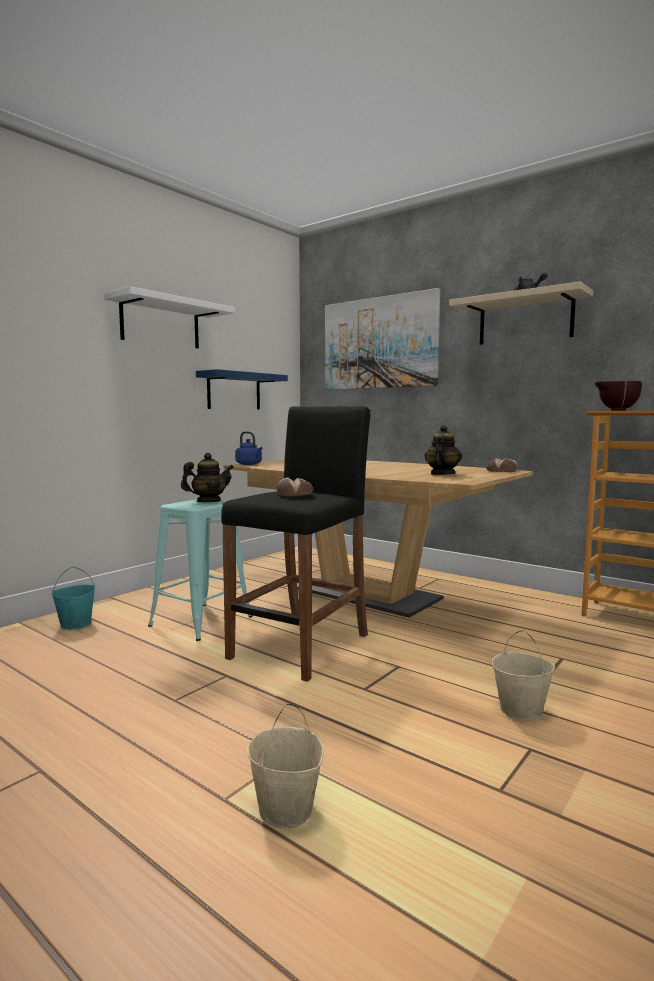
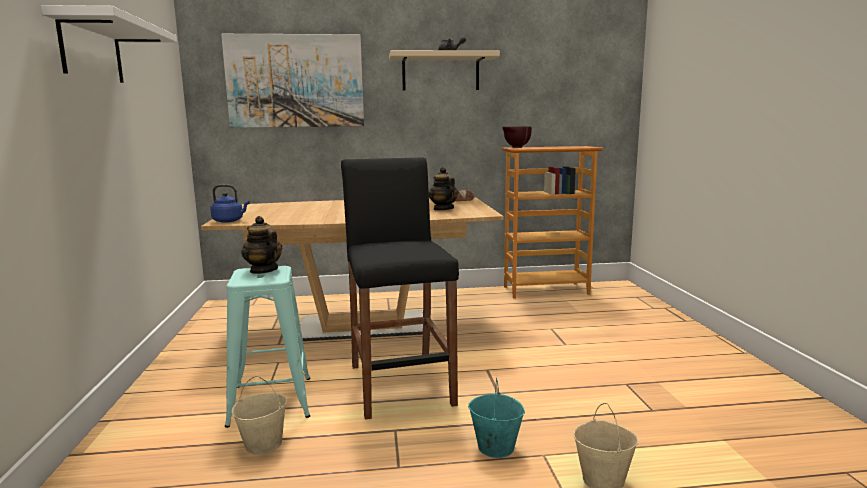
camera: 45 degrees left, 5 degrees up
turquoise bucket [52,567,96,630] -> turquoise bucket moved to [468,377,525,458]
teapot [181,453,234,502] -> teapot turned 60 degrees counterclockwise [241,216,282,274]
blue shelf [196,369,288,410] -> none
bread [276,477,313,496] -> none
beige bucket [492,630,555,721] -> beige bucket moved to [232,376,287,455]

